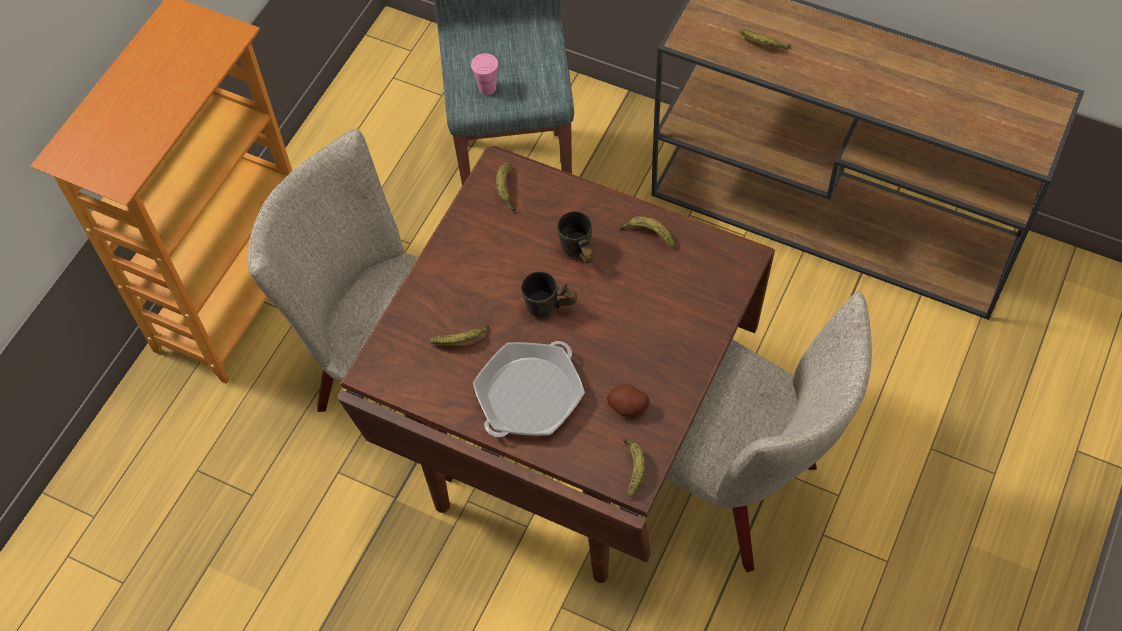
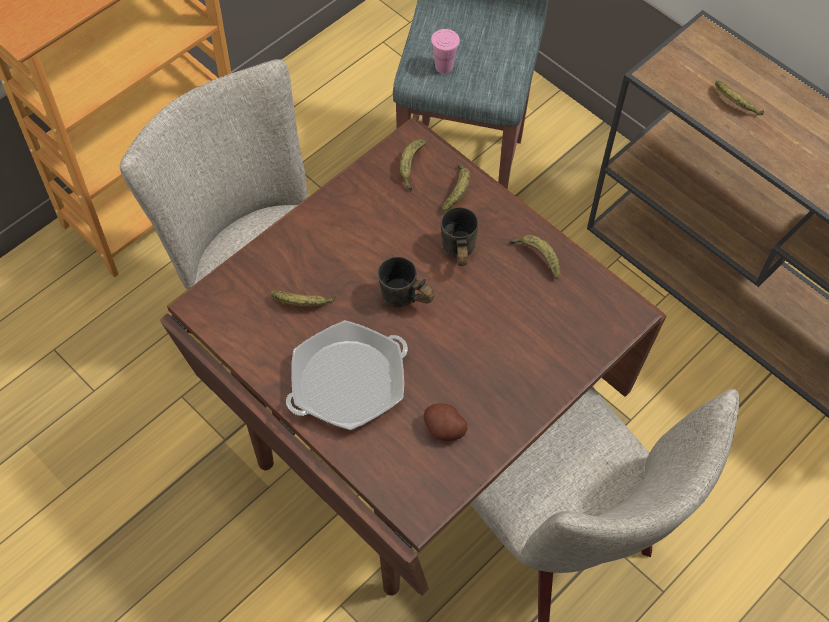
camera: 15 degrees right, 0 degrees up
banana [623,438,645,497] -> banana moved to [442,164,470,212]

